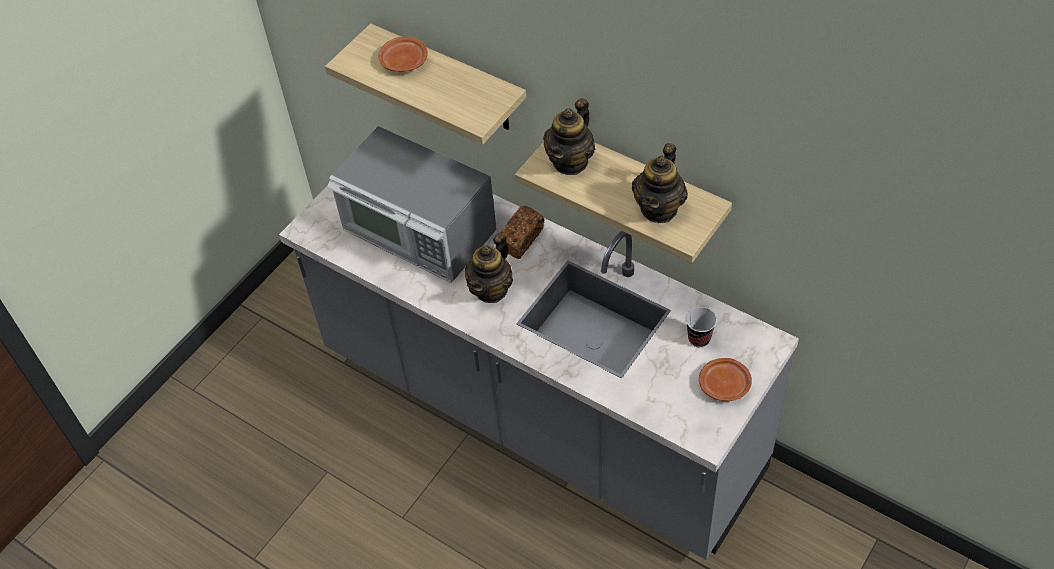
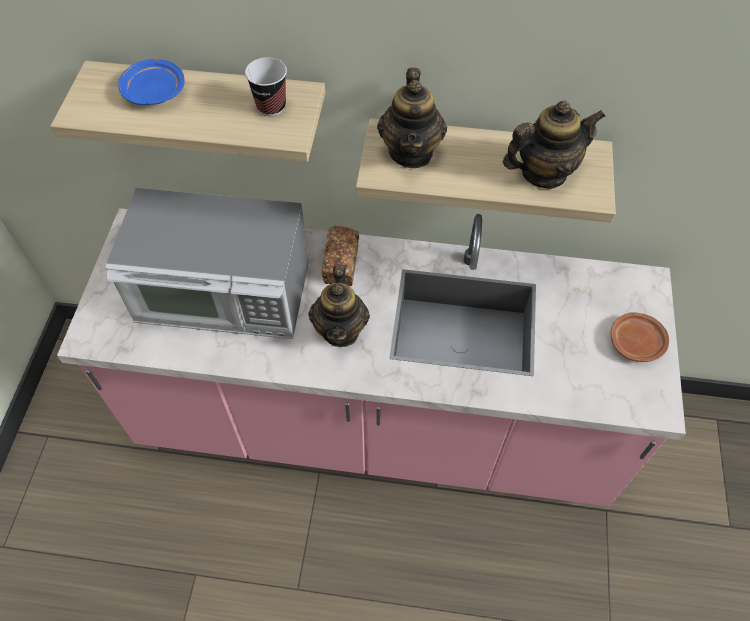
camera: 30 degrees left, 5 degrees up
grey counter [279,185,799,560] -> pink counter [57,208,686,506]
brown plate [378,37,428,72] -> blue plate [118,59,185,105]
teapot [632,143,688,223] -> teapot turned 105 degrees counterclockwise [503,101,606,189]
cup [686,307,717,347] -> cup moved to [245,57,287,116]

